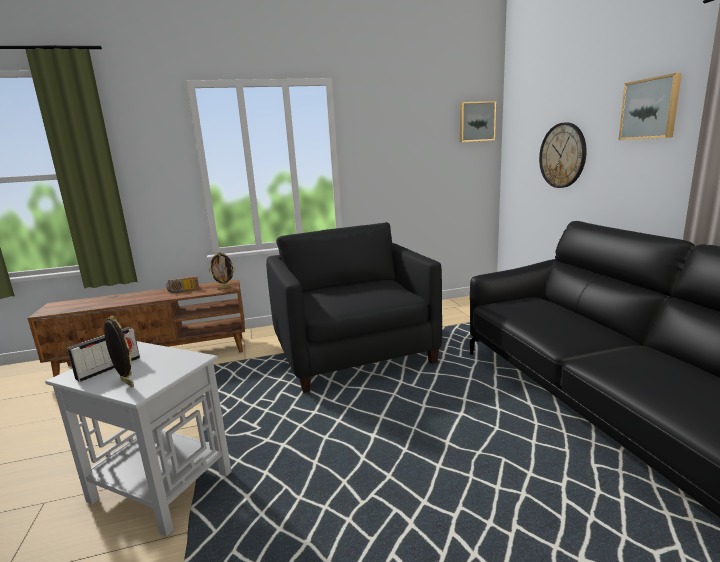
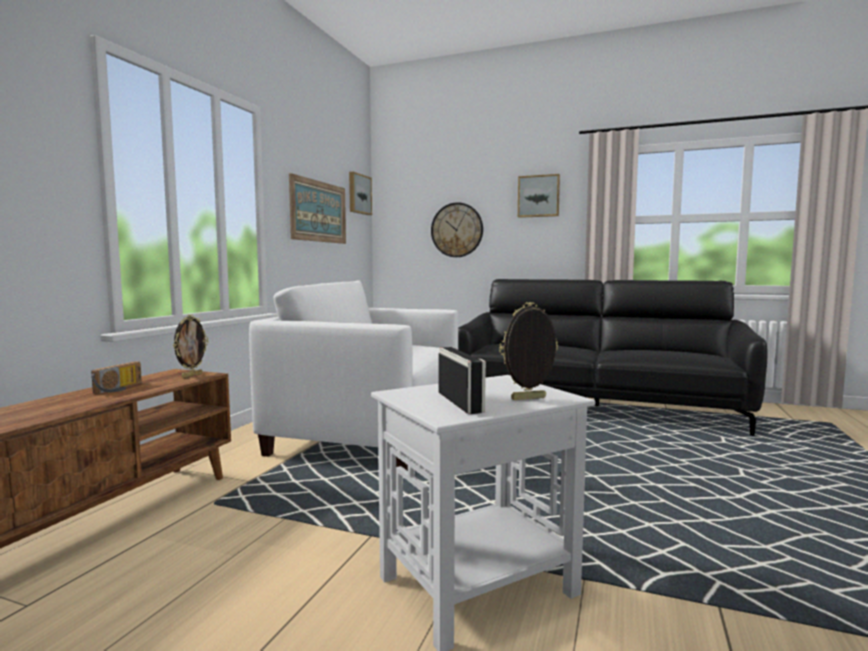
camera: 55 degrees left, 10 degrees down
black armchair [266,222,442,393] -> white armchair [249,281,458,470]
none -> picture [289,173,346,244]

